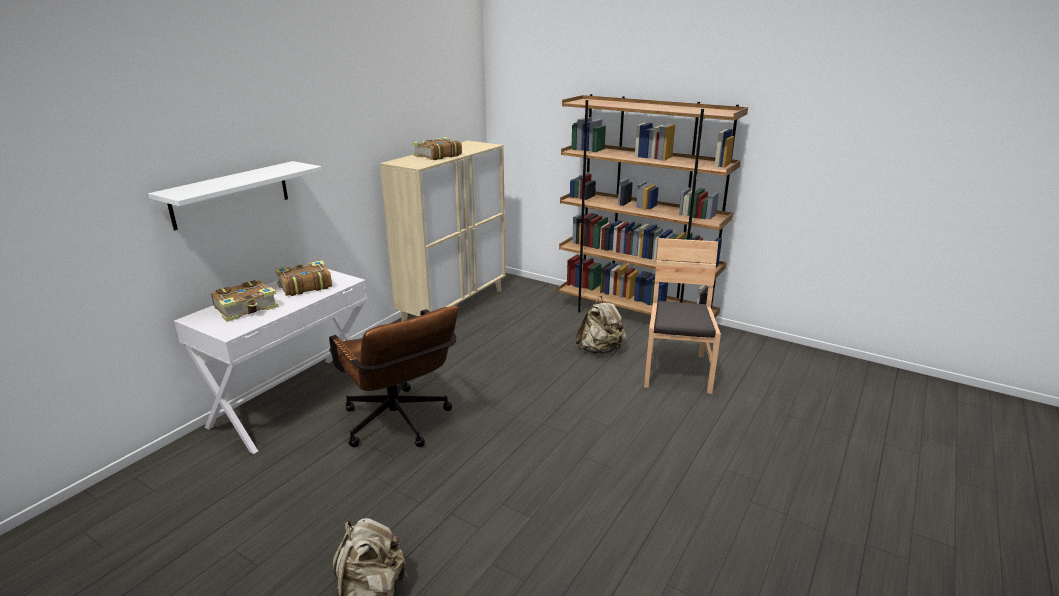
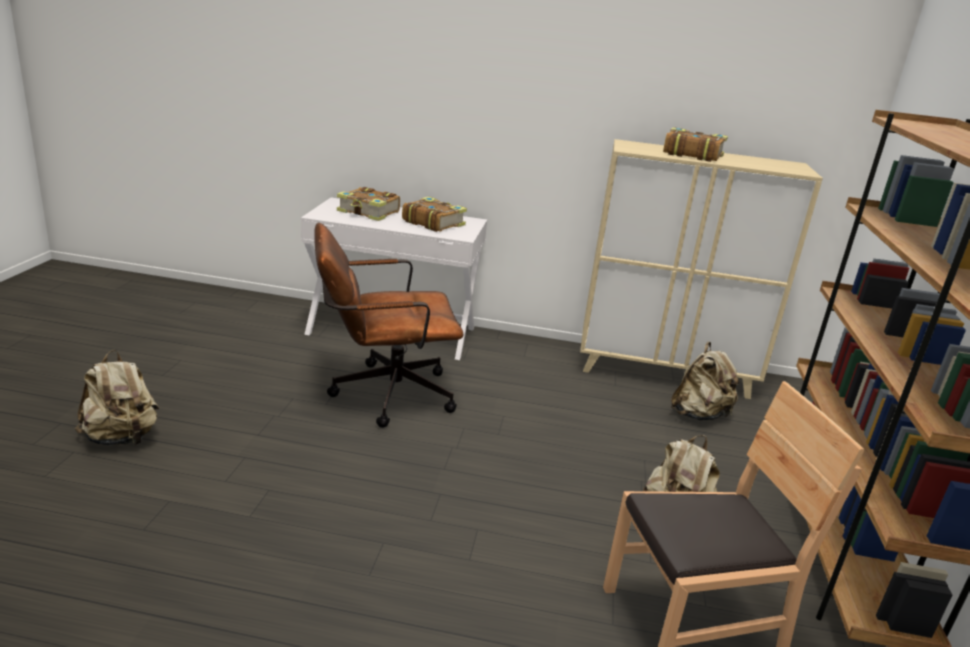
camera: 65 degrees right, 0 degrees up
white shelf [148,161,322,231] -> none
brown office chair [329,306,459,447] -> brown office chair turned 45 degrees clockwise [314,223,463,428]
none -> beige backpack [671,342,741,421]

